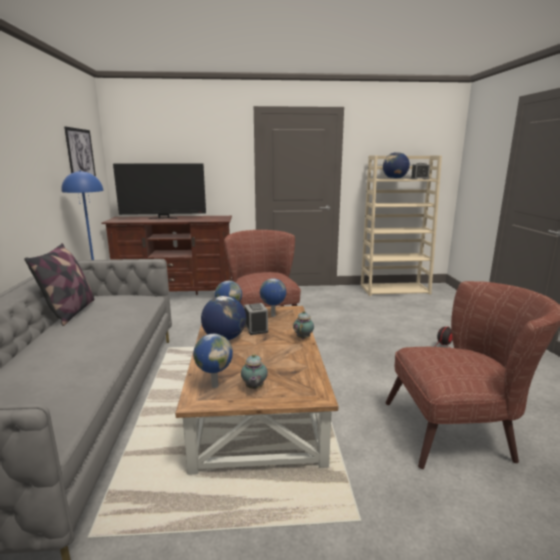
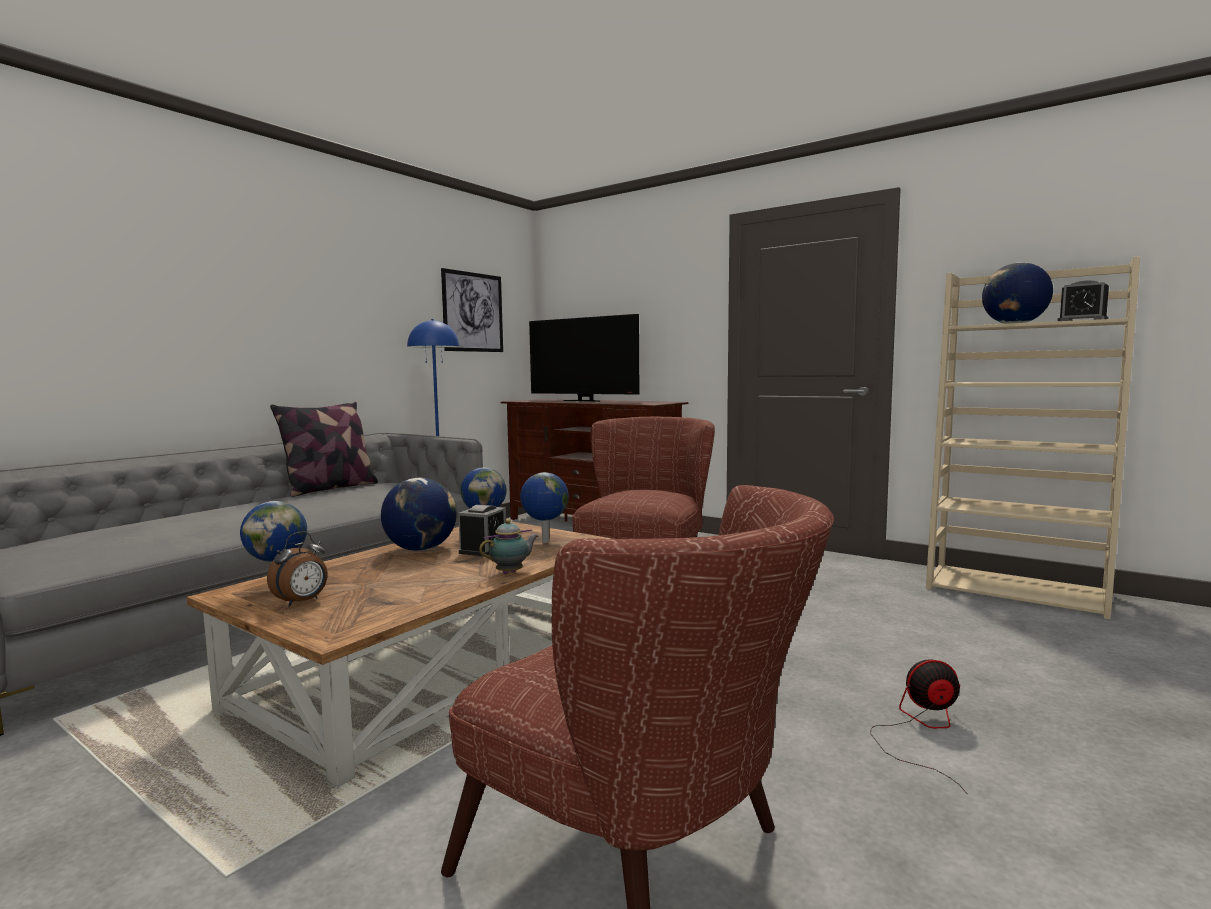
camera: 40 degrees right, 10 degrees down
teapot [241,354,268,389] -> alarm clock [267,532,328,607]

